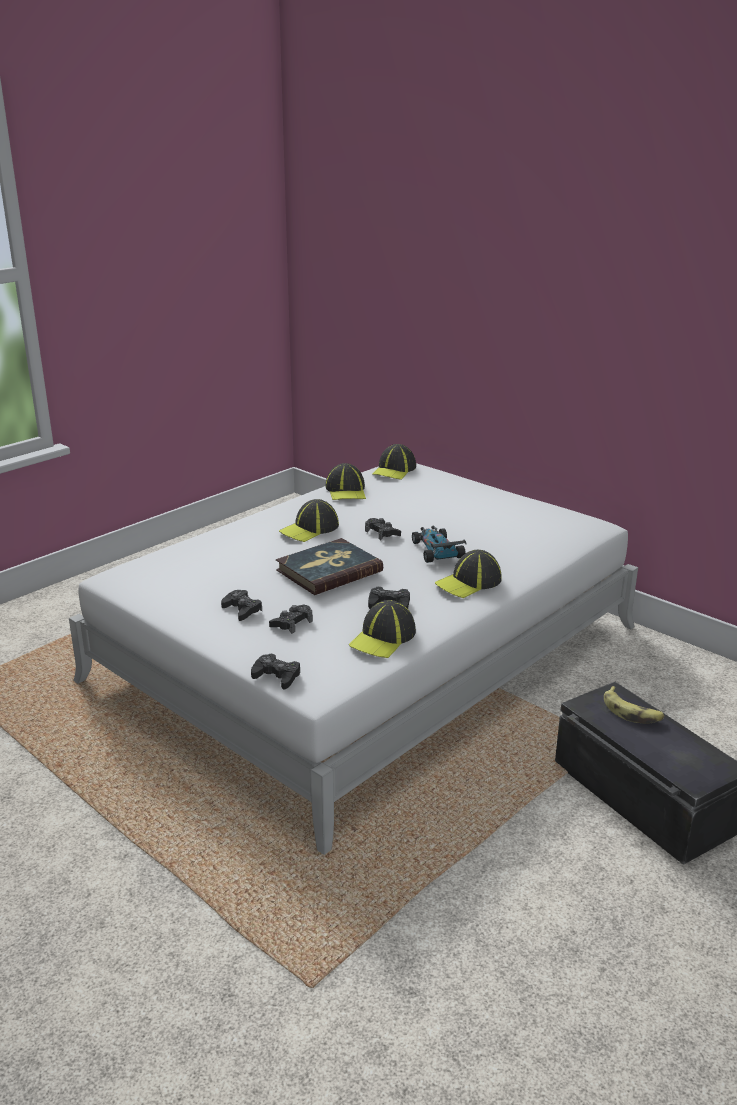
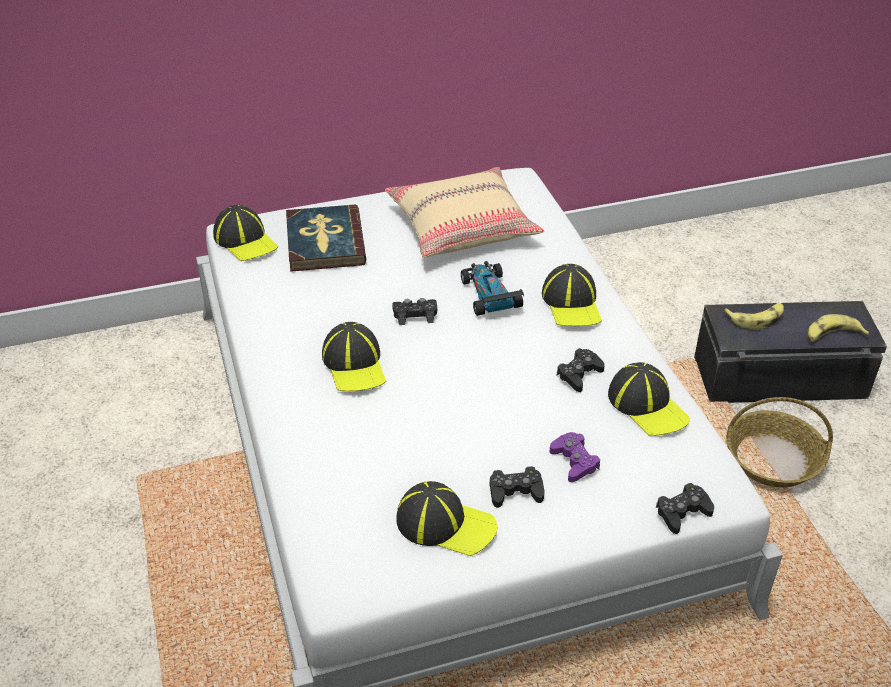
camera: 60 degrees left, 15 degrees up
black game controller [269,604,313,634] -> purple game controller [549,432,600,482]
book [276,538,383,595] -> book moved to [286,205,366,272]
cap [325,463,366,500] -> cap moved to [396,481,498,556]
toy car [412,526,467,563] -> toy car turned 60 degrees clockwise [461,261,524,316]
none -> beige pillow [385,167,544,257]
none -> basket [726,397,833,487]
none -> banana [808,314,869,342]

